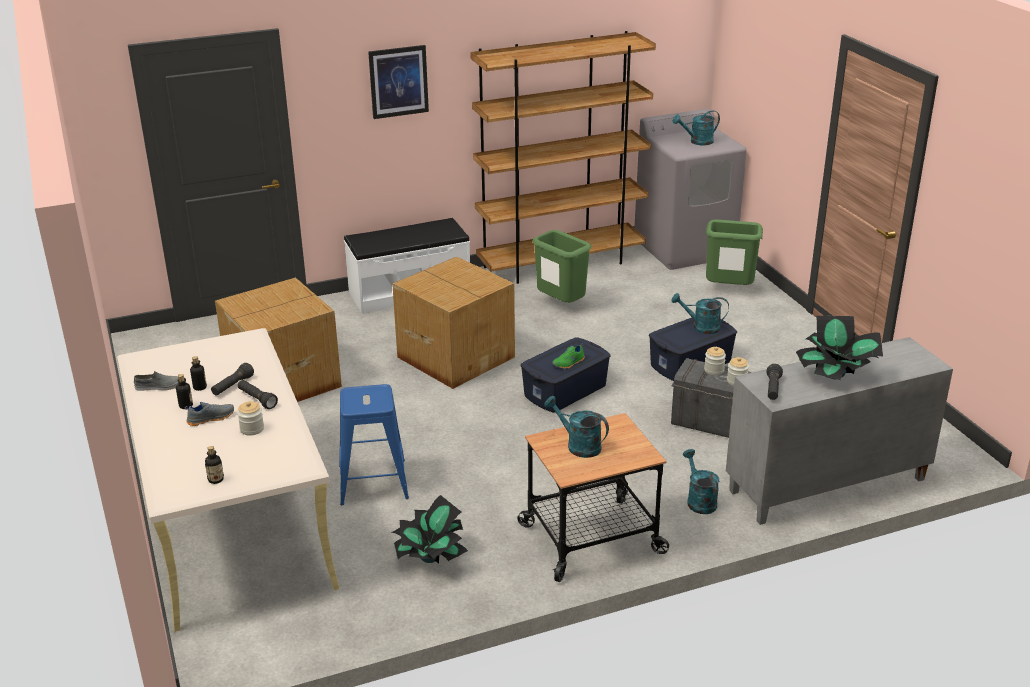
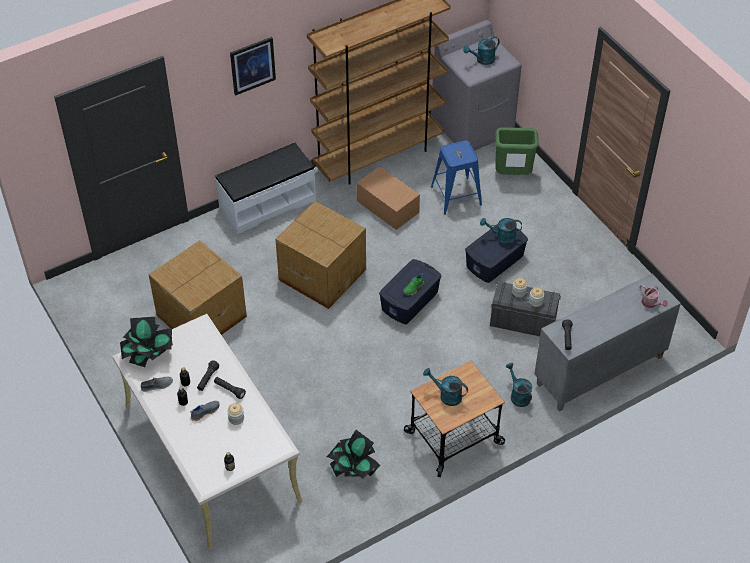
camera: 10 degrees left, 20 degrees up
blue stool [339,384,409,505] -> blue stool moved to [431,141,482,214]
green trash can [532,230,592,303] -> cardboard box [357,166,420,230]
potted plant [796,316,883,380] -> potted plant moved to [120,317,173,367]
none -> watering can [640,285,668,308]

